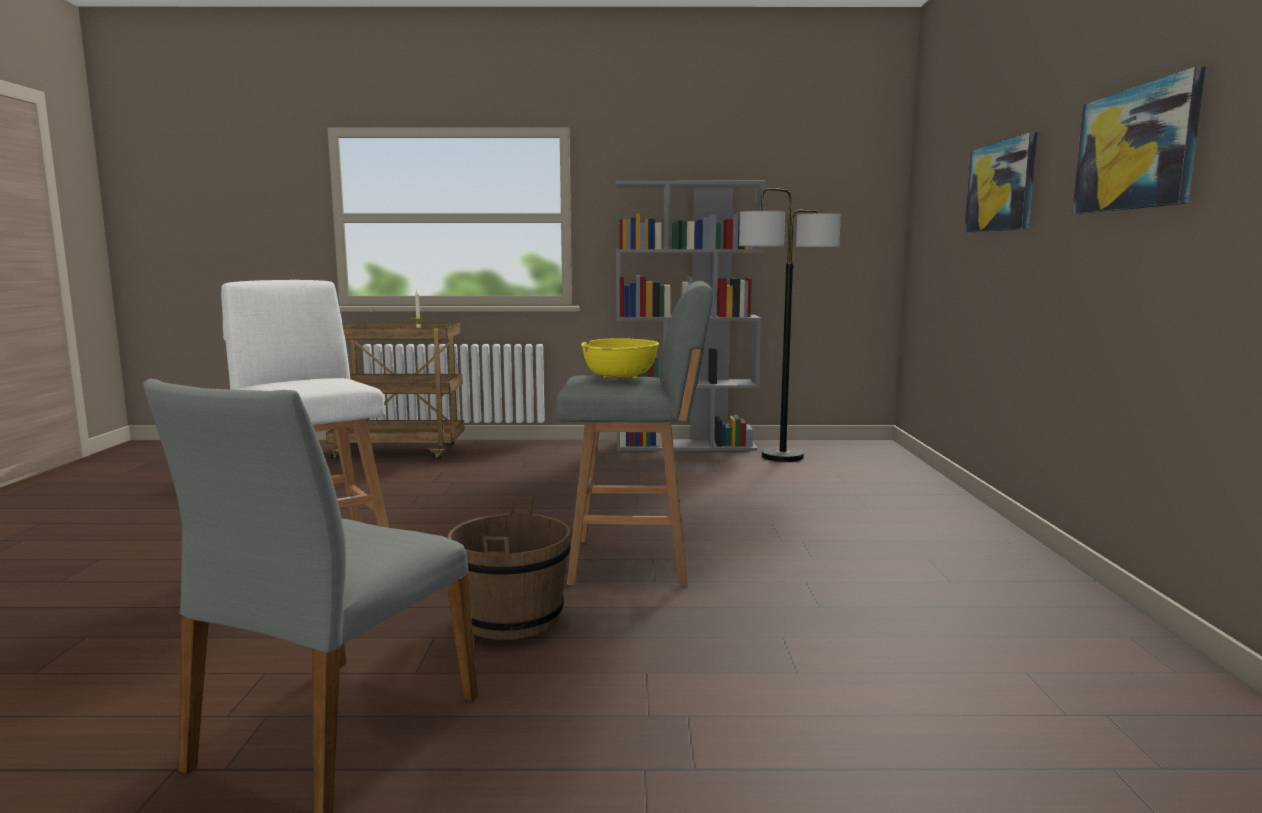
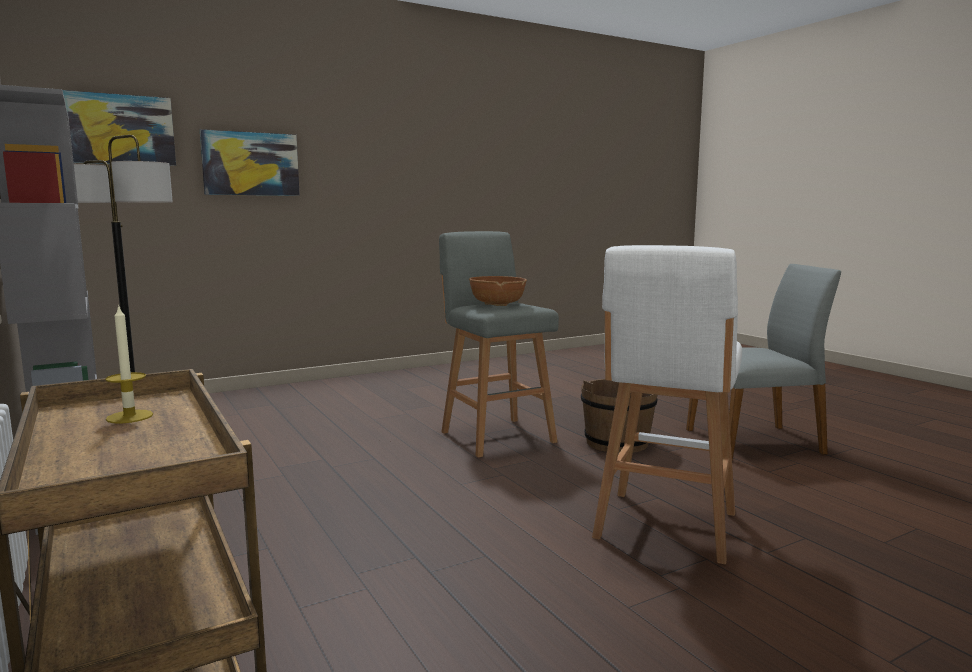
camera: 120 degrees left, 0 degrees up
yellow bowl [581,338,659,379] -> brown bowl [469,276,527,306]
picture [1072,66,1205,214] -> picture moved to [63,90,176,166]

